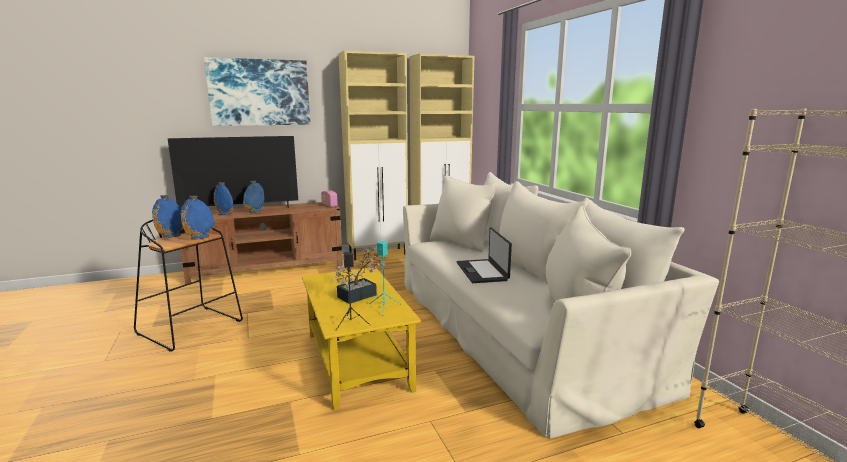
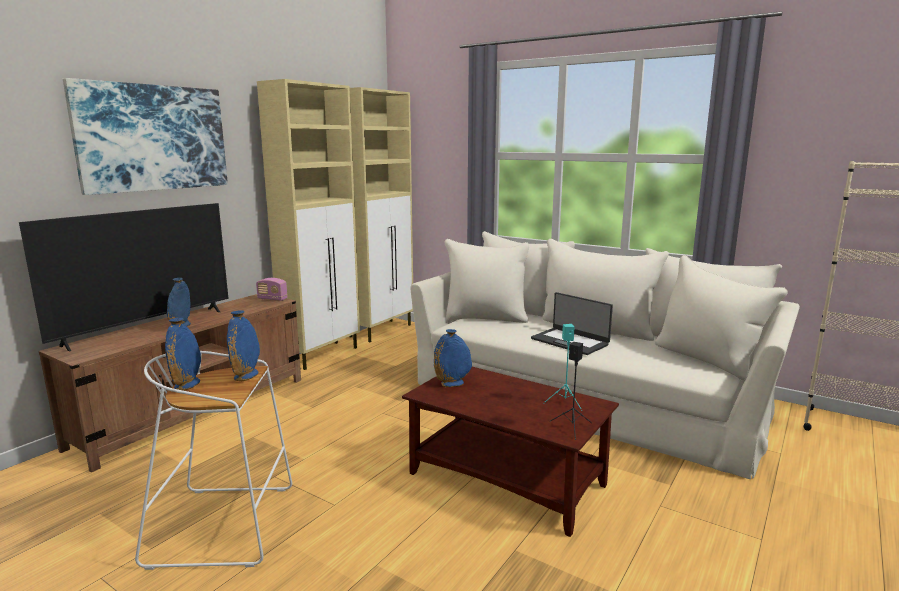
camera: 35 degrees left, 0 degrees up
black stool [134,220,243,352] -> white stool [135,351,292,570]
blue vase [214,182,233,215] -> blue vase moved to [434,329,472,387]
yellow coffee table [302,267,421,410] -> brown coffee table [402,367,619,537]
potted plant [332,248,386,304] -> none

